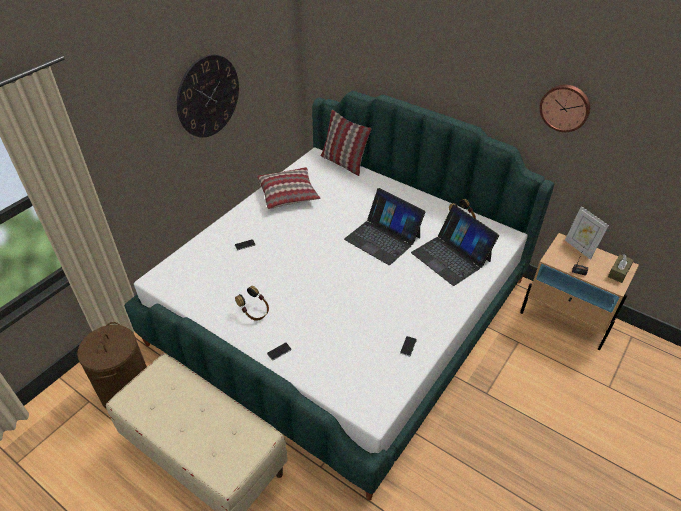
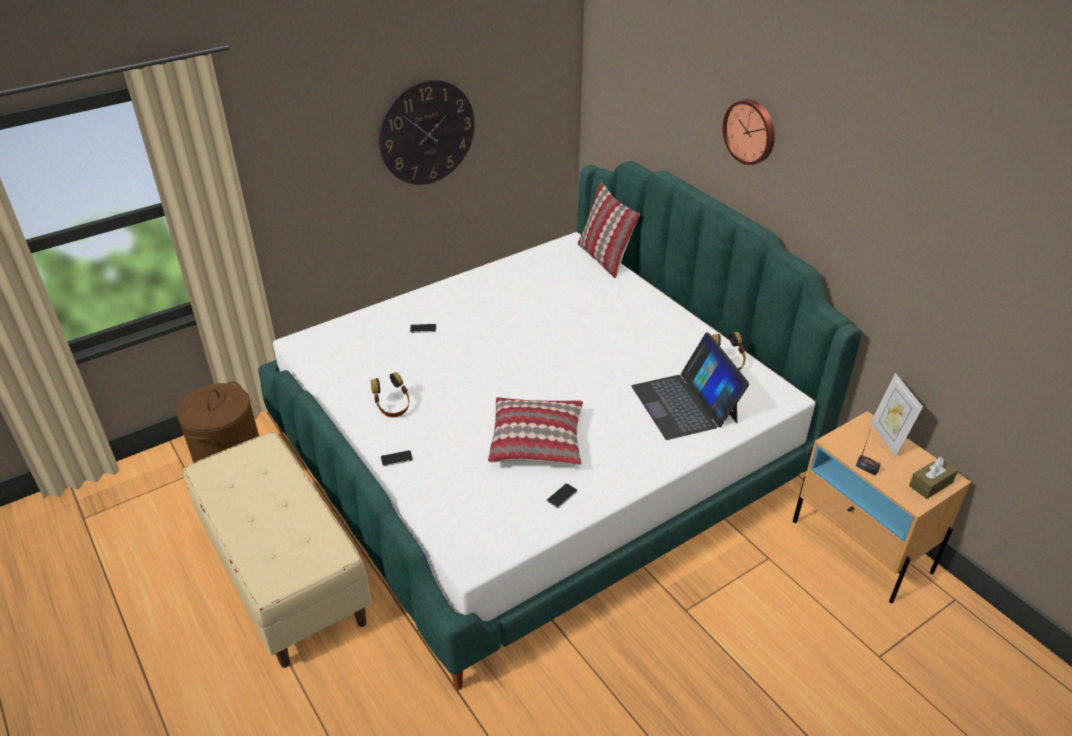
camera: 20 degrees right, 5 degrees down
pillow [257,167,320,209] -> pillow moved to [488,397,583,465]
laptop [344,188,425,265] -> none
wall clock [540,85,590,132] -> wall clock moved to [723,99,775,165]

